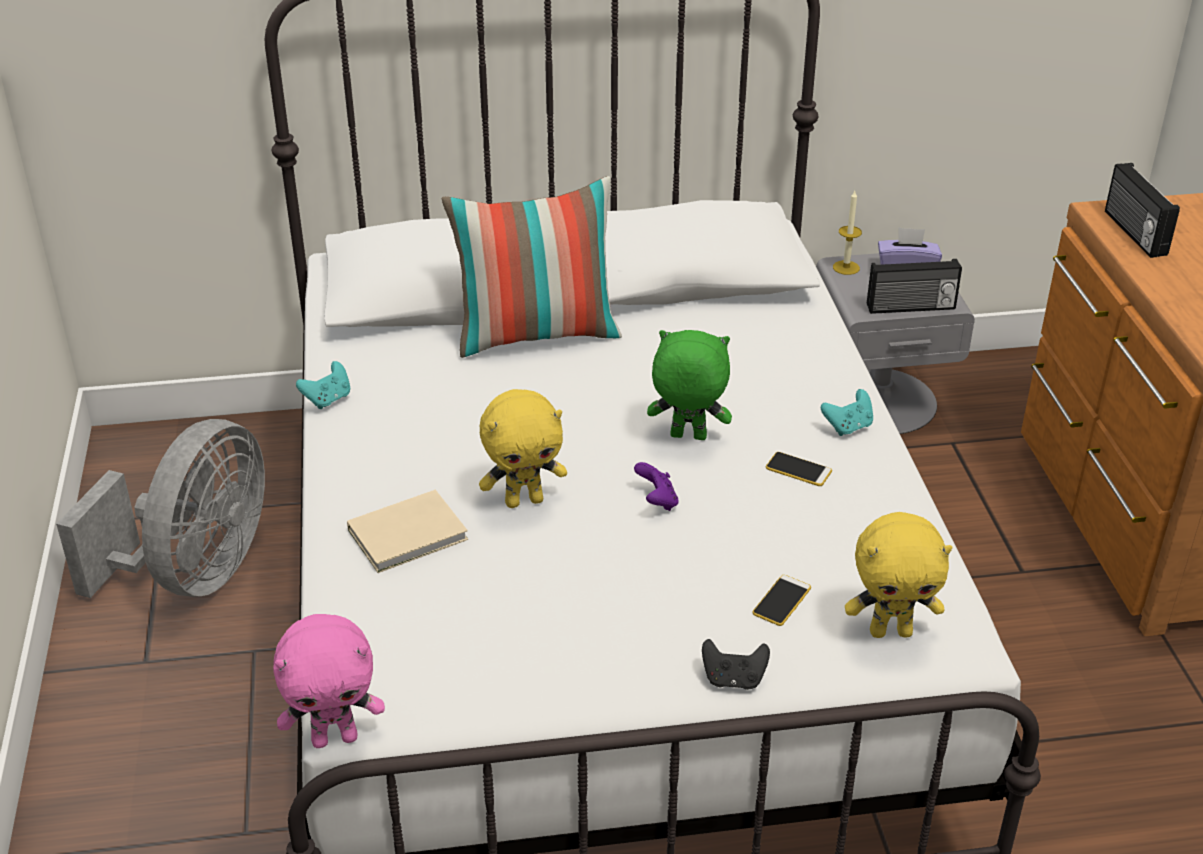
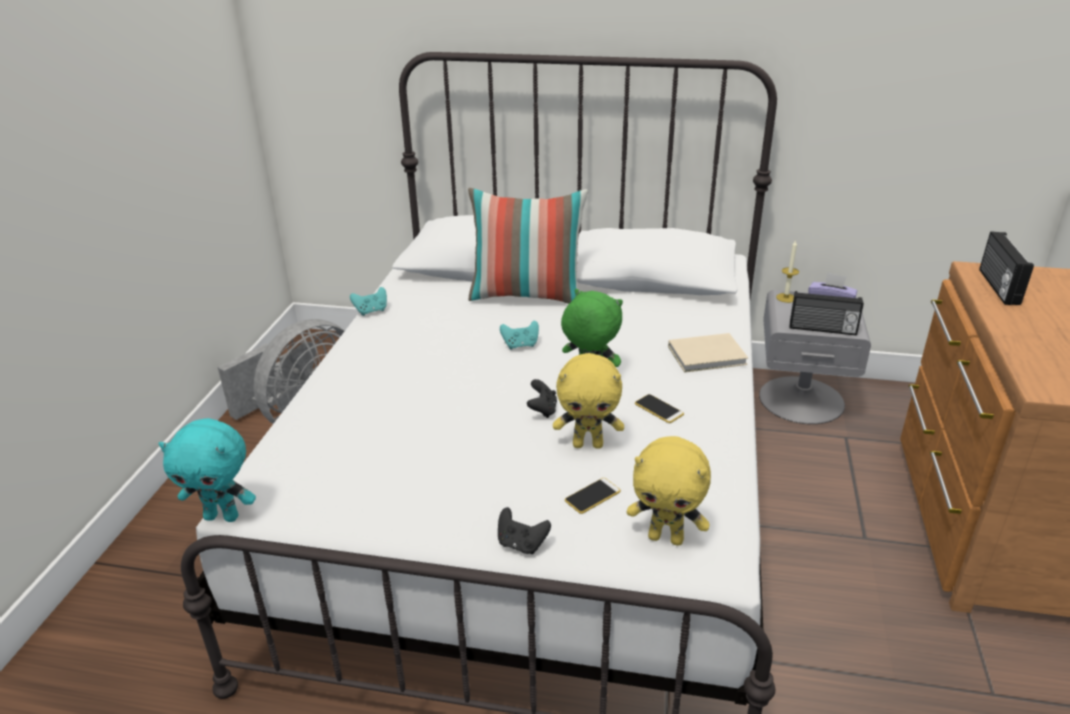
camera: 20 degrees right, 5 degrees down
pink plush toy [273,614,385,748] -> turquoise plush toy [158,418,256,522]
beige book [347,490,468,573] -> beige book moved to [668,333,748,373]
yellow plush toy [479,389,567,508] -> yellow plush toy moved to [553,353,624,449]
purple game controller [634,462,679,511] -> black game controller [527,379,557,418]
turquoise game controller [821,389,873,436] -> turquoise game controller moved to [500,321,539,350]

